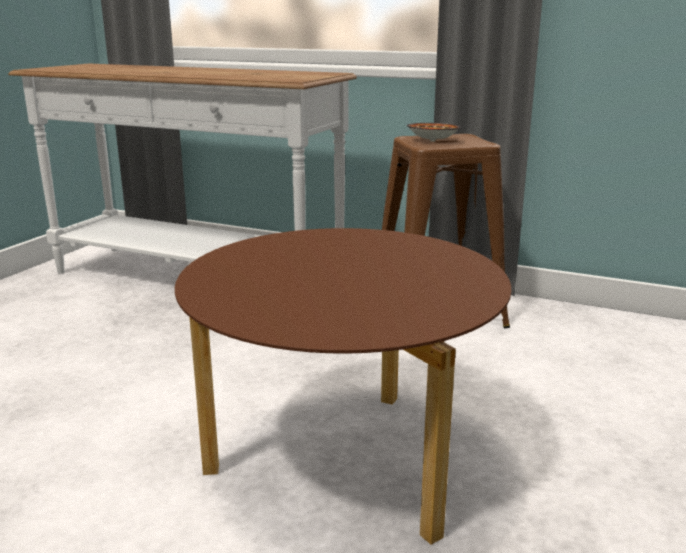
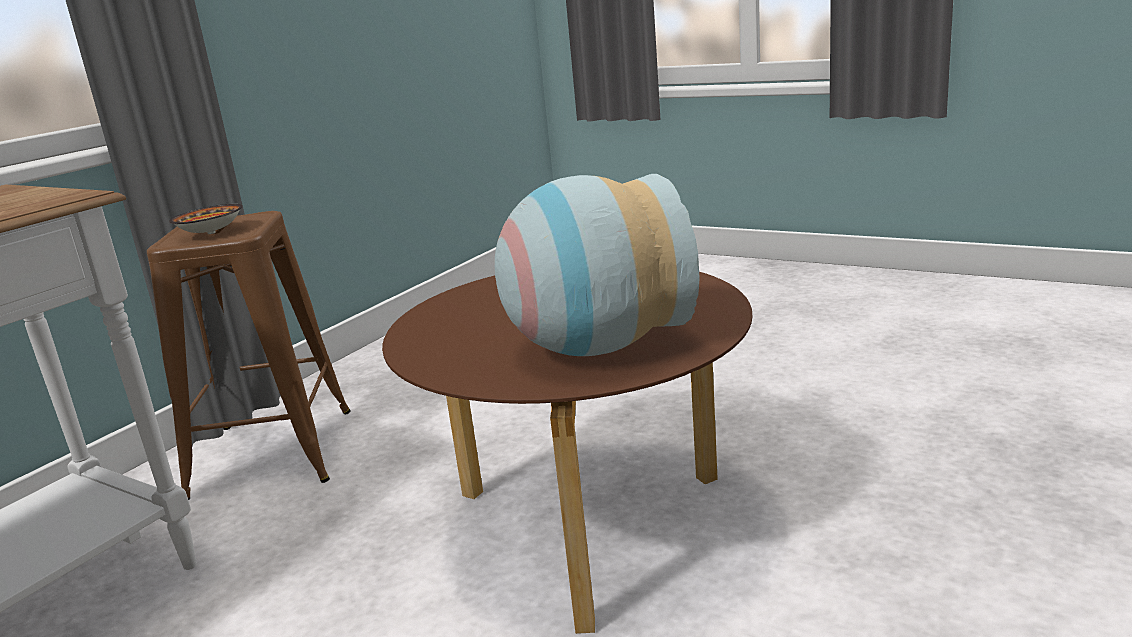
camera: 80 degrees left, 0 degrees up
none -> vase [495,174,699,356]

